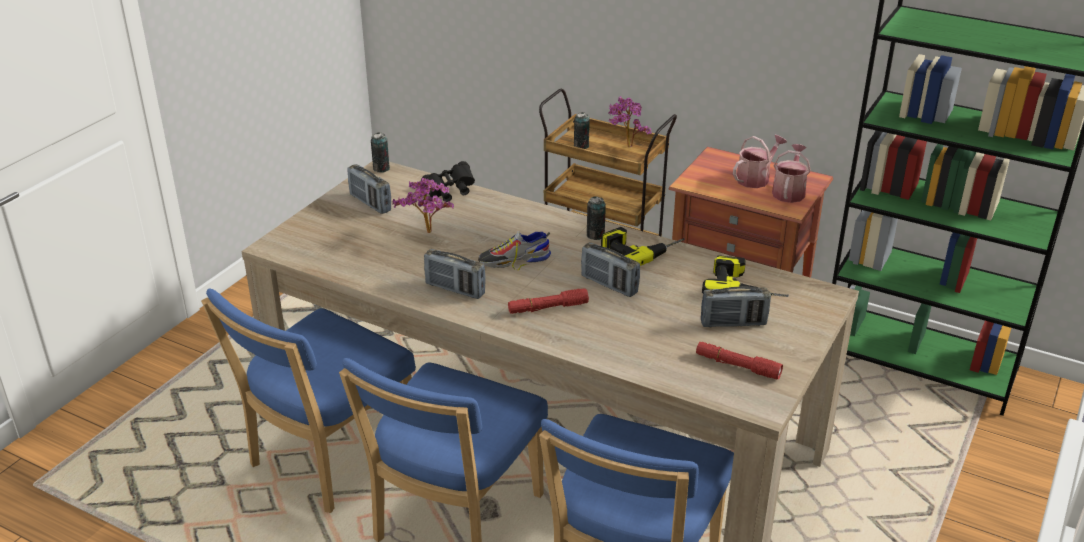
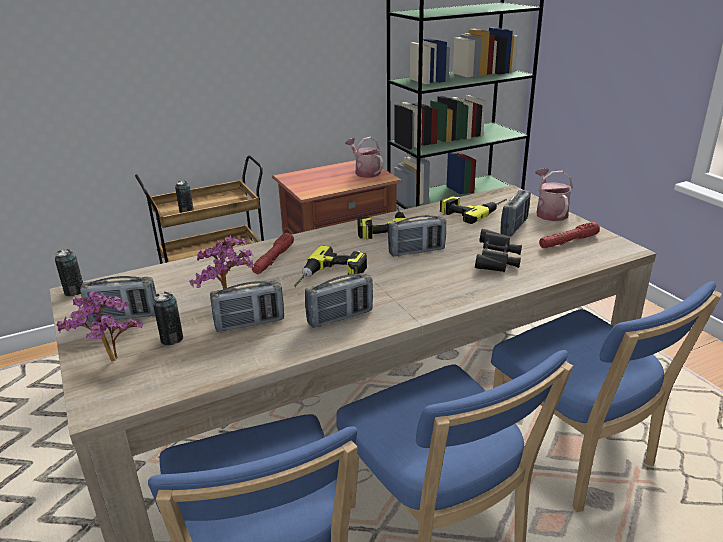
camera: 55 degrees left, 5 degrees down
black binoculars [421,161,475,202] -> black binoculars moved to [475,229,522,272]
shoe [478,231,551,270] -> power drill [294,245,367,287]
red flashlight [508,288,589,314] -> red flashlight moved to [252,233,294,274]
can [587,196,606,240] -> can moved to [153,292,183,345]
potted plant [609,96,652,147] -> potted plant moved to [57,291,143,361]
watering can [733,135,787,188] -> watering can moved to [535,168,573,221]
none -> radio [210,280,284,332]

